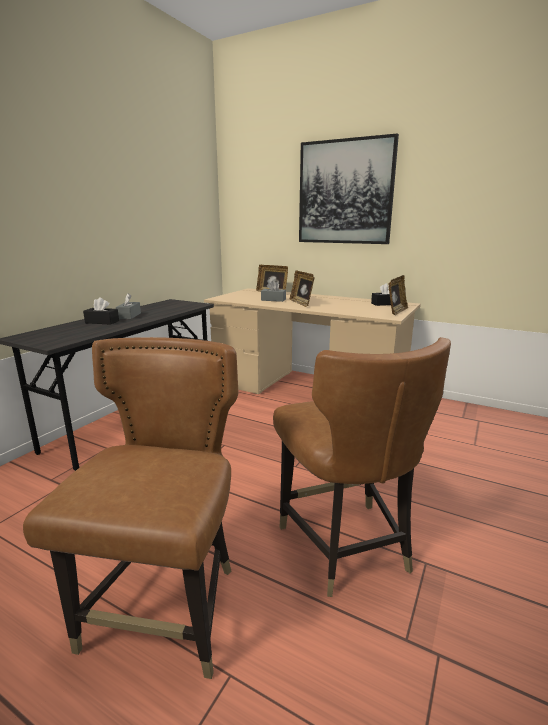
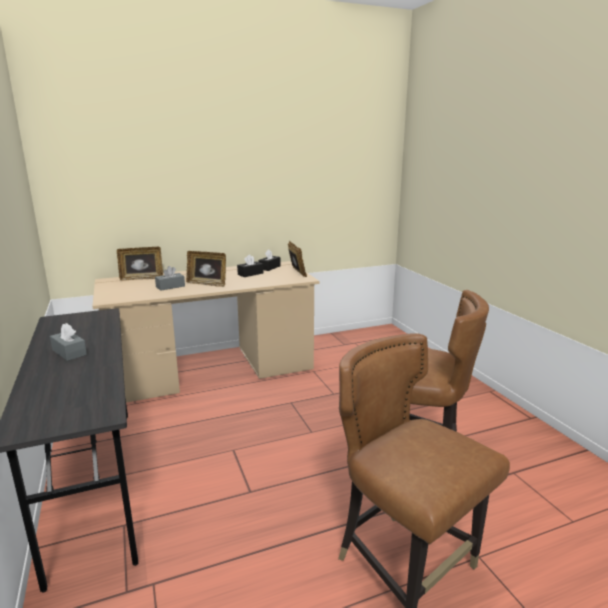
camera: 50 degrees left, 0 degrees up
black tissue box [83,297,119,325] -> black tissue box moved to [237,254,264,277]
picture [299,133,399,244] -> none

